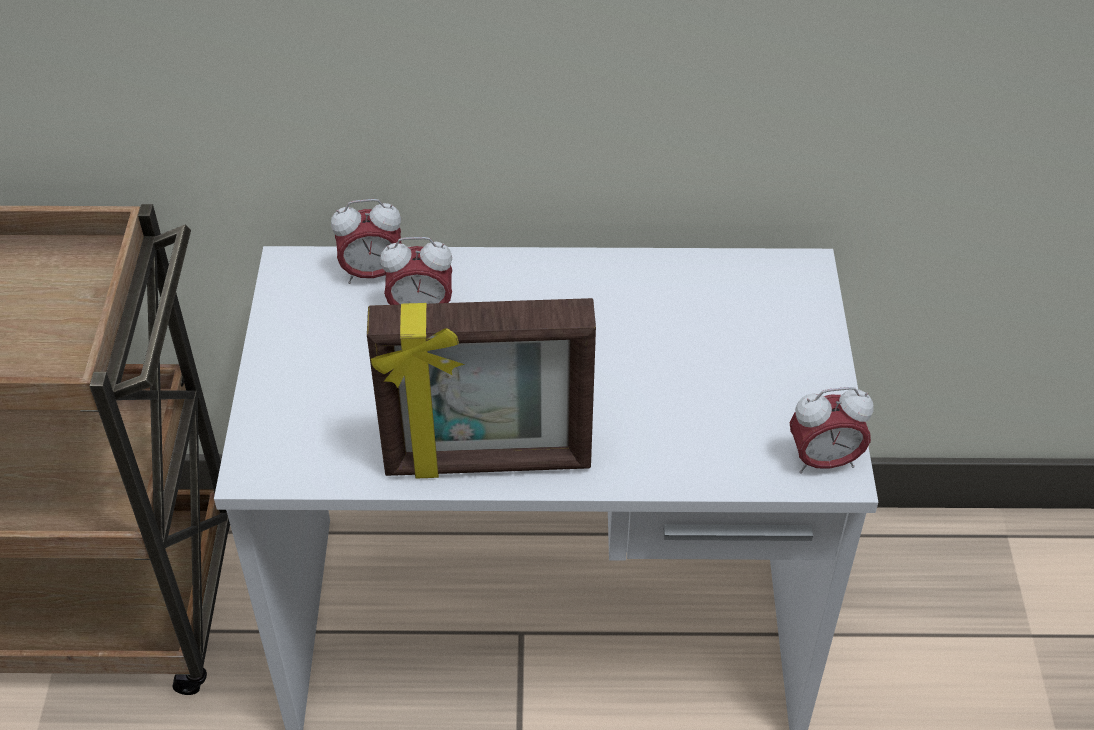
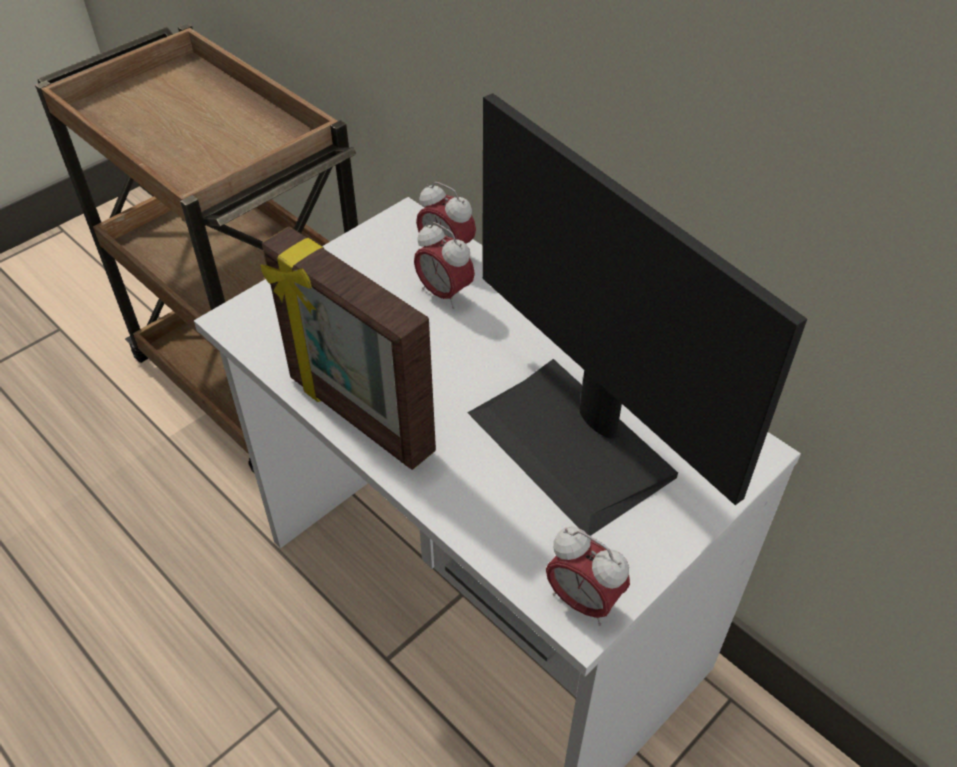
camera: 45 degrees right, 0 degrees up
none -> monitor [467,93,807,536]

